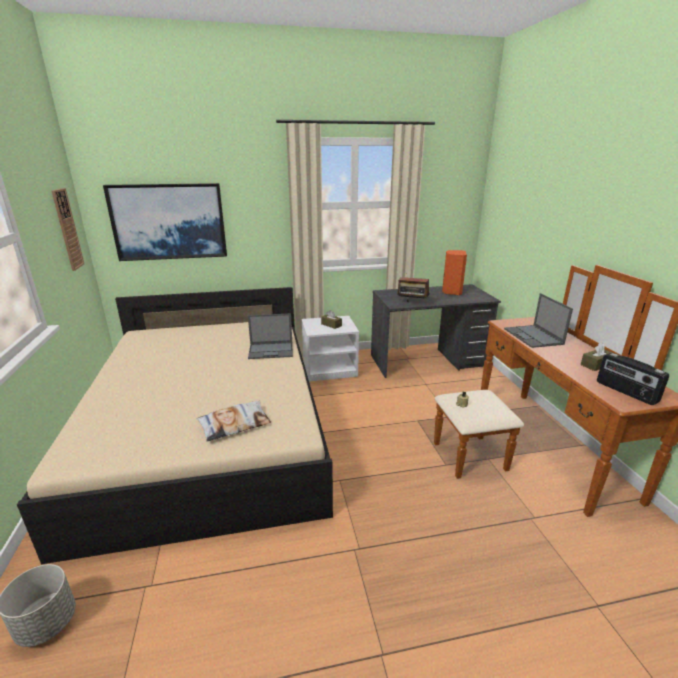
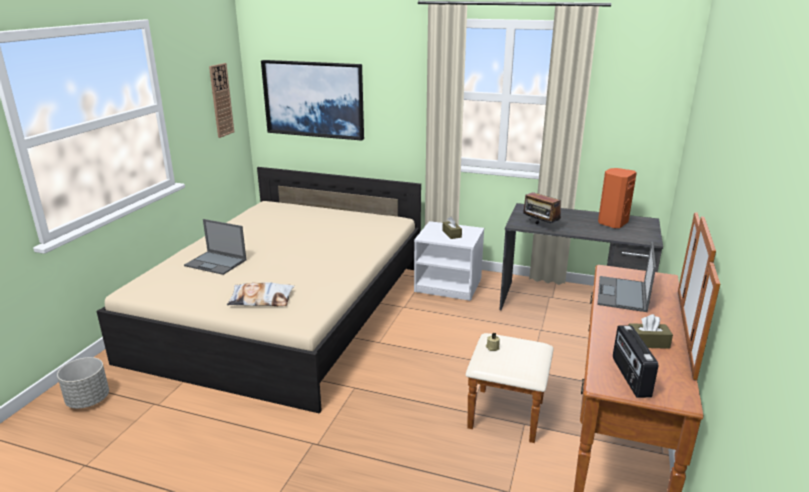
camera: 30 degrees right, 0 degrees up
laptop [248,314,293,359] -> laptop moved to [184,219,246,275]

